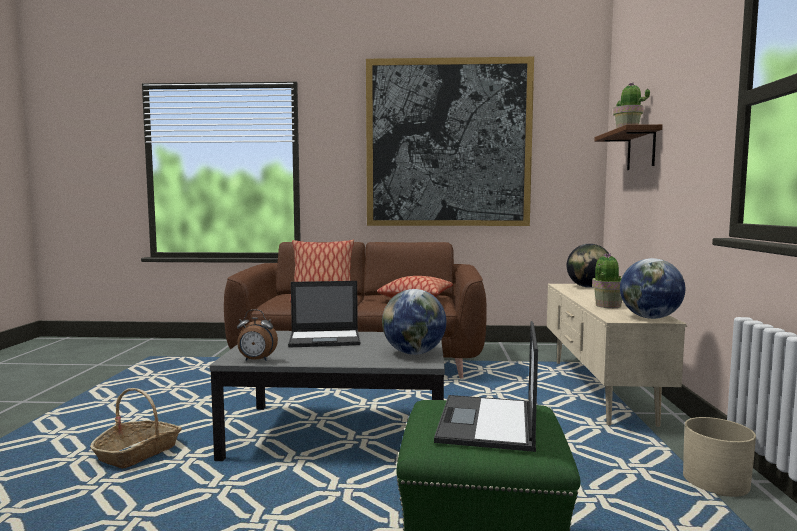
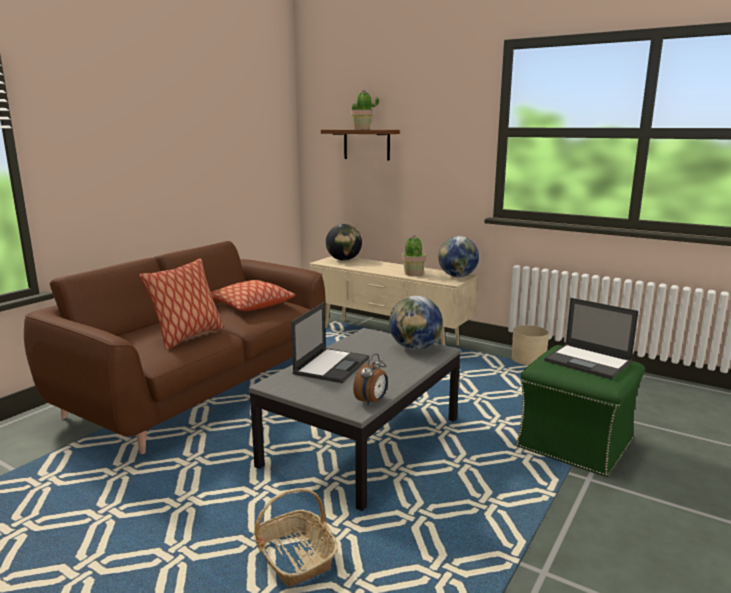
camera: 60 degrees left, 10 degrees up
picture [366,57,534,226] -> none

